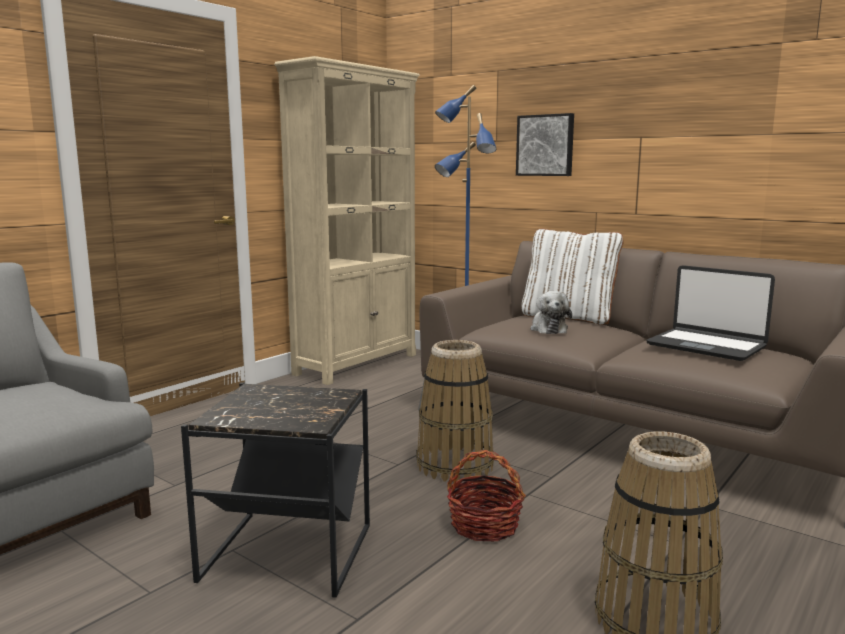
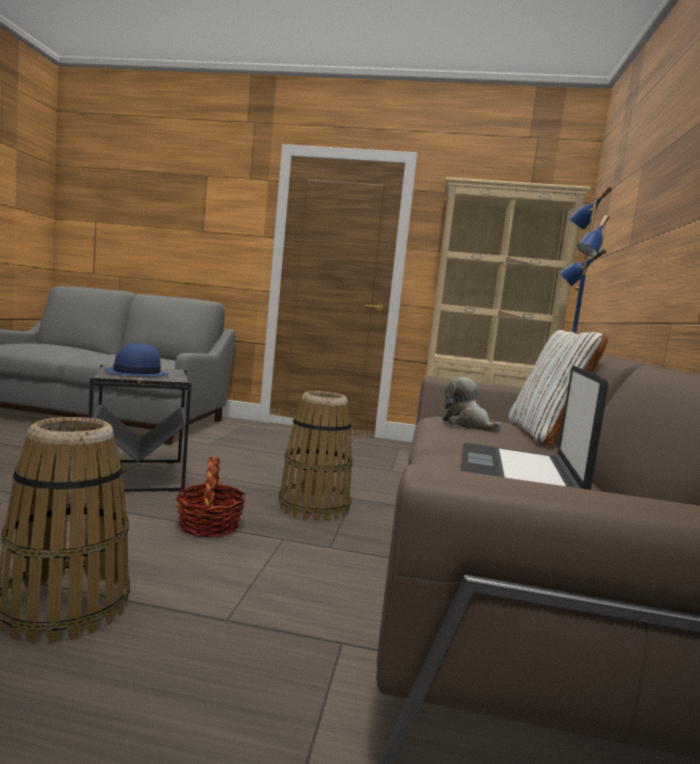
camera: 60 degrees right, 5 degrees down
picture [516,113,574,176] -> none
plush toy [530,291,572,334] -> plush toy turned 90 degrees clockwise [442,377,502,433]
none -> blue hat [103,342,169,376]

